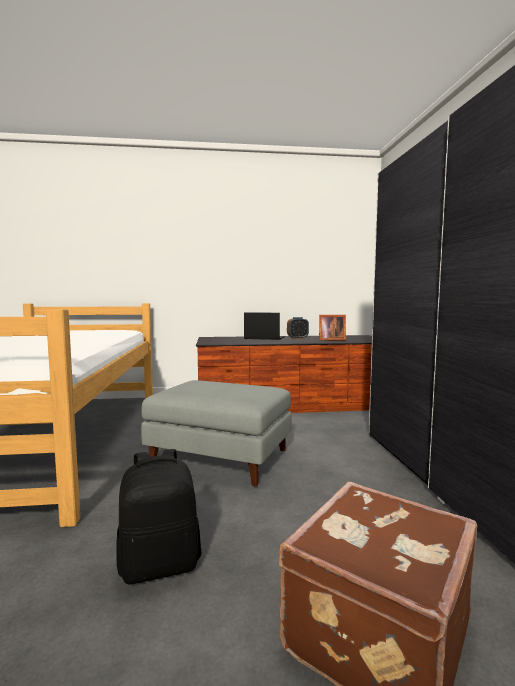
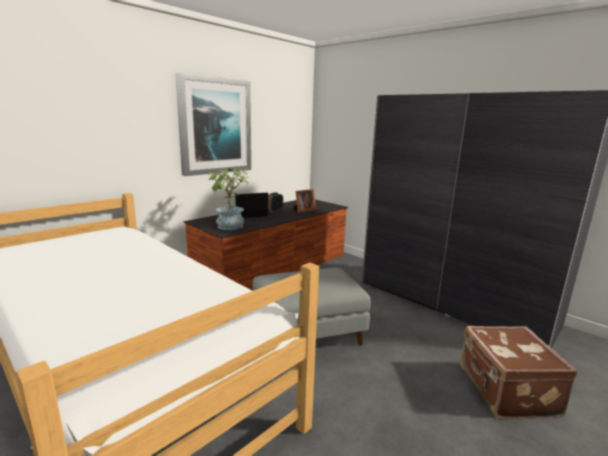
camera: 40 degrees left, 10 degrees up
black backpack [116,449,202,584] -> none
none -> picture [175,73,251,176]
none -> potted plant [207,168,249,230]

